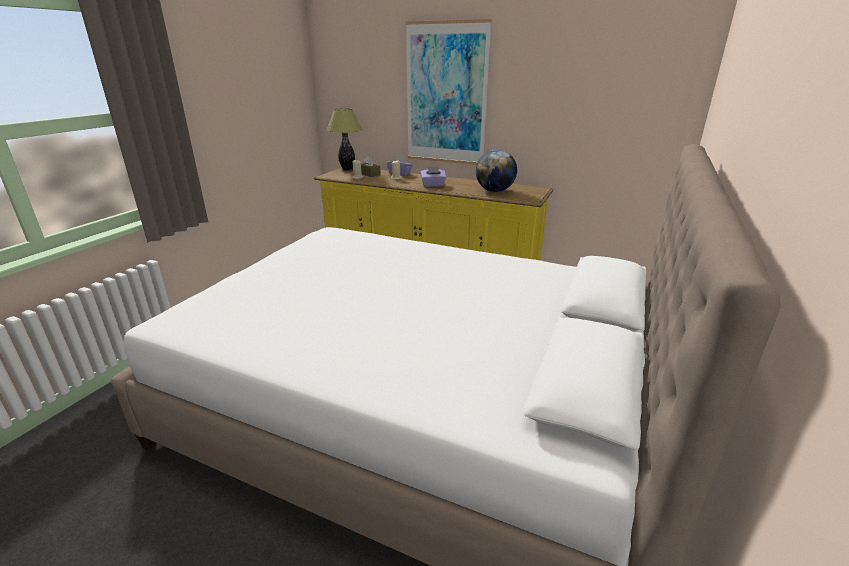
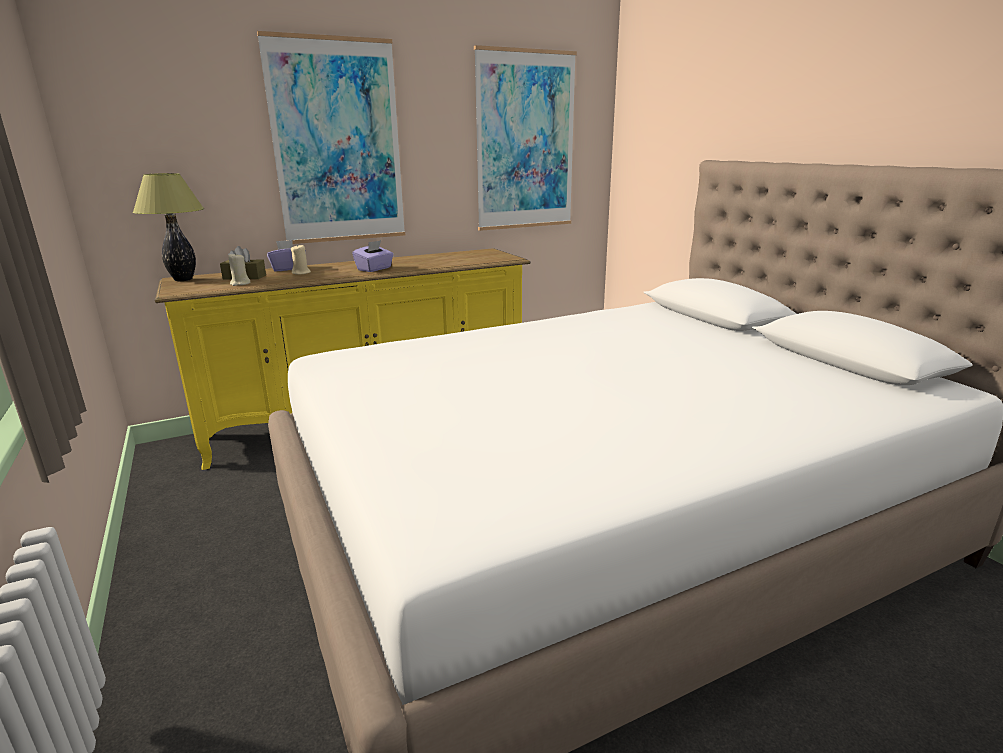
camera: 50 degrees left, 5 degrees down
globe [476,150,517,192] -> none
none -> picture [474,45,577,231]

